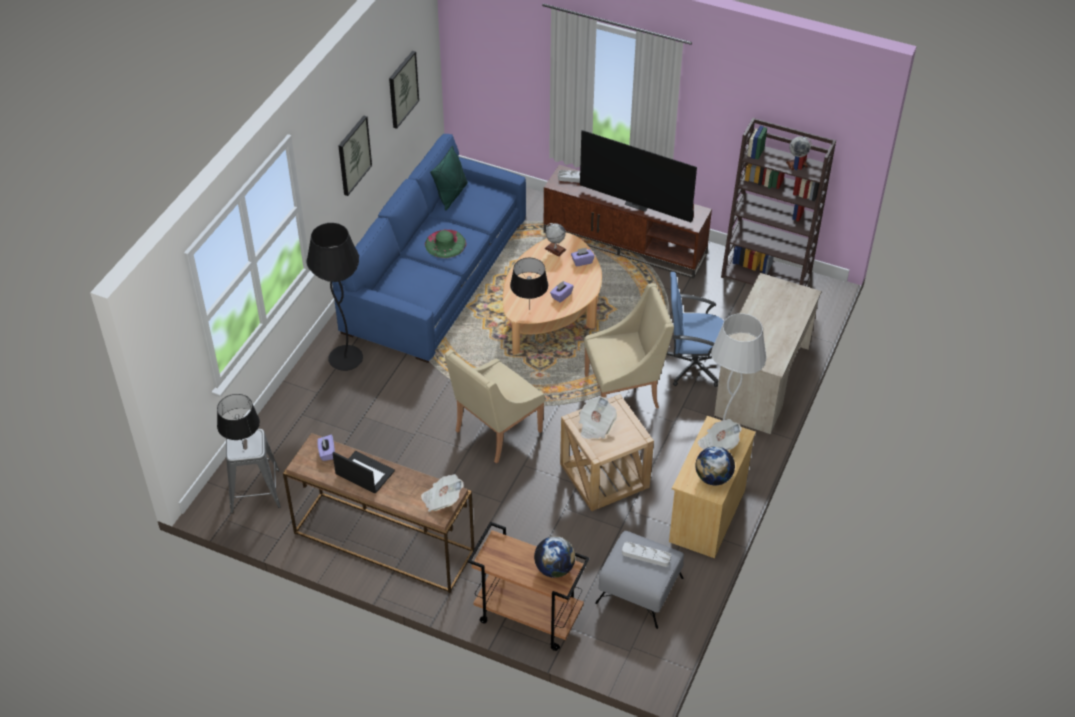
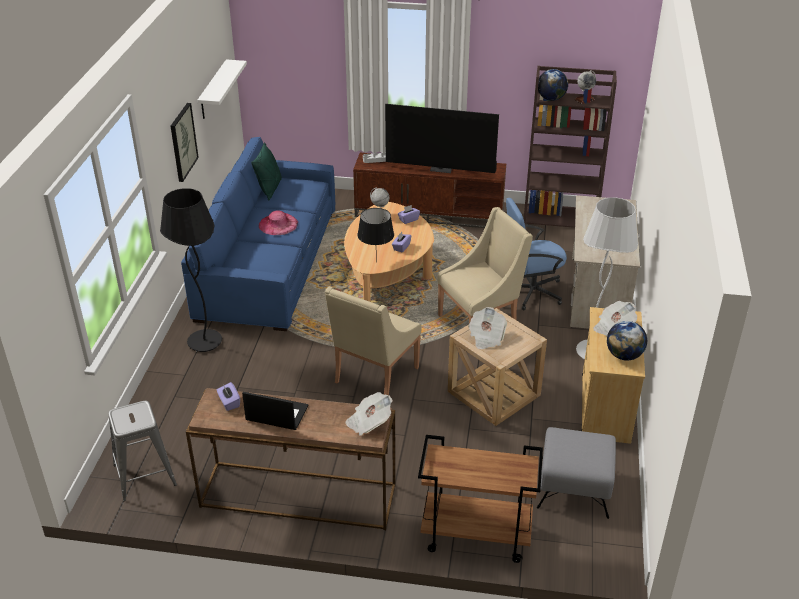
camera: 15 degrees left, 10 degrees down
black table lamp [217,394,260,449] -> none
picture [389,51,419,129] -> white shelf [197,60,247,119]
green hat [425,229,467,258] -> pink hat [259,210,298,235]
globe [534,536,575,578] -> globe moved to [538,69,568,101]
grey tray [622,542,671,567] -> none

